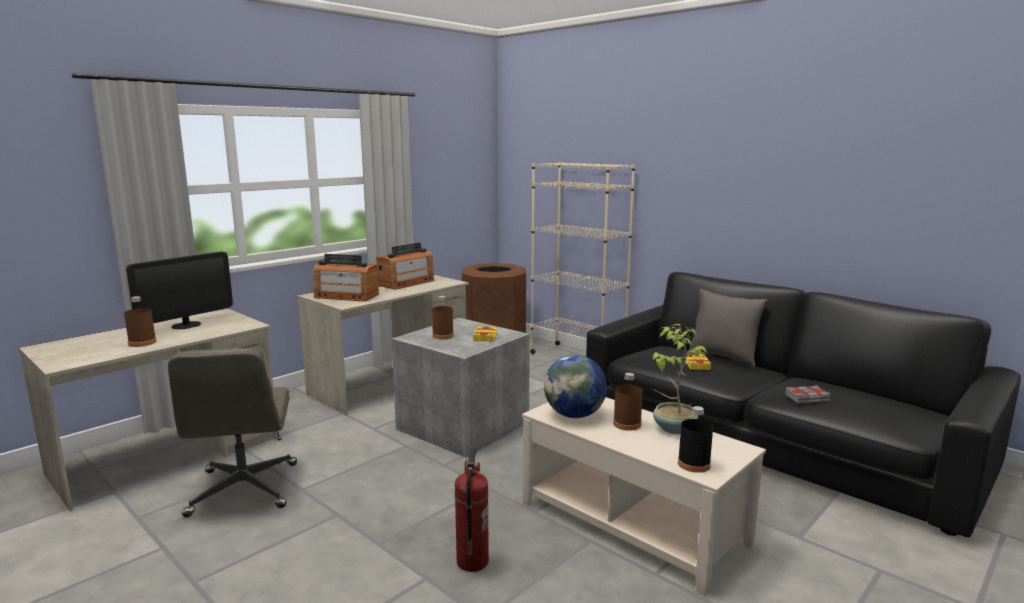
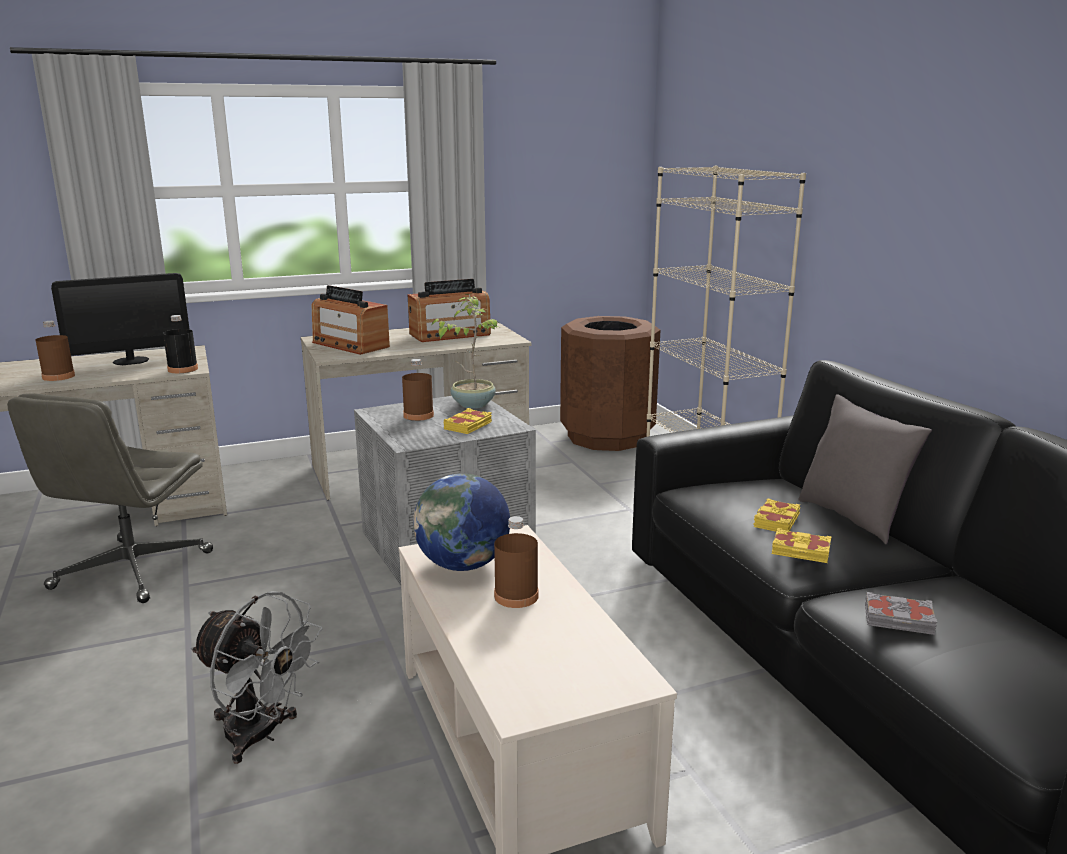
camera: 25 degrees right, 5 degrees up
fire extinguisher [455,448,489,572] -> grey fan [191,591,322,764]
potted plant [652,324,708,434] -> potted plant moved to [432,294,501,409]
black bottle [678,406,713,473] -> black bottle moved to [163,315,198,373]
none -> yellow book [772,528,832,563]

